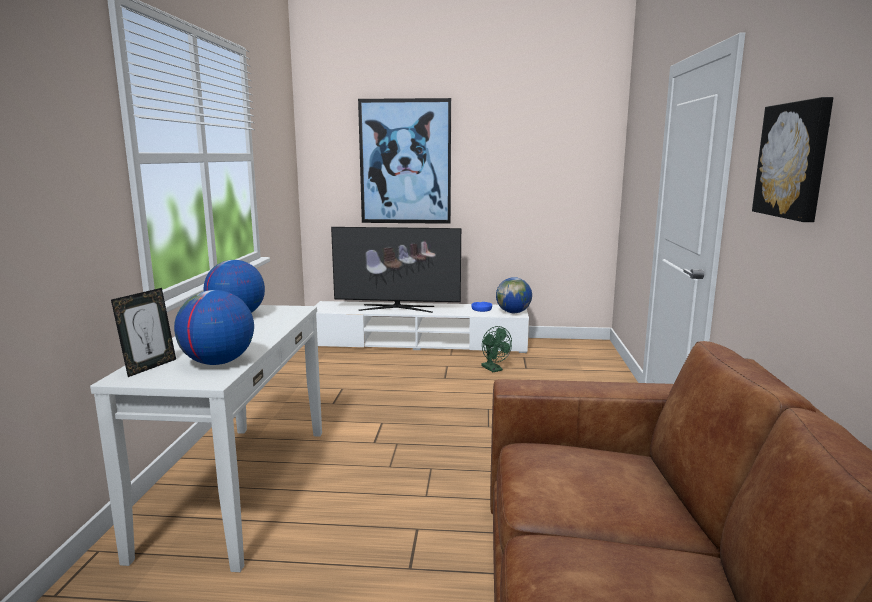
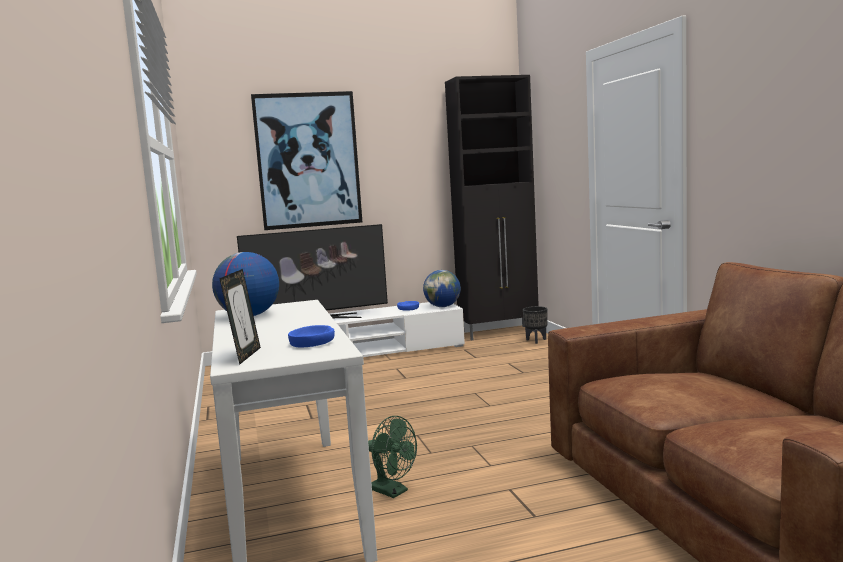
camera: 20 degrees left, 5 degrees down
globe [174,290,254,365] -> blue bowl [288,325,335,347]
green fan [481,326,512,372] -> green fan moved to [368,416,417,498]
picture [752,97,834,222] -> none
none -> black cabinet [445,75,539,341]
none -> black planter [523,306,548,344]

